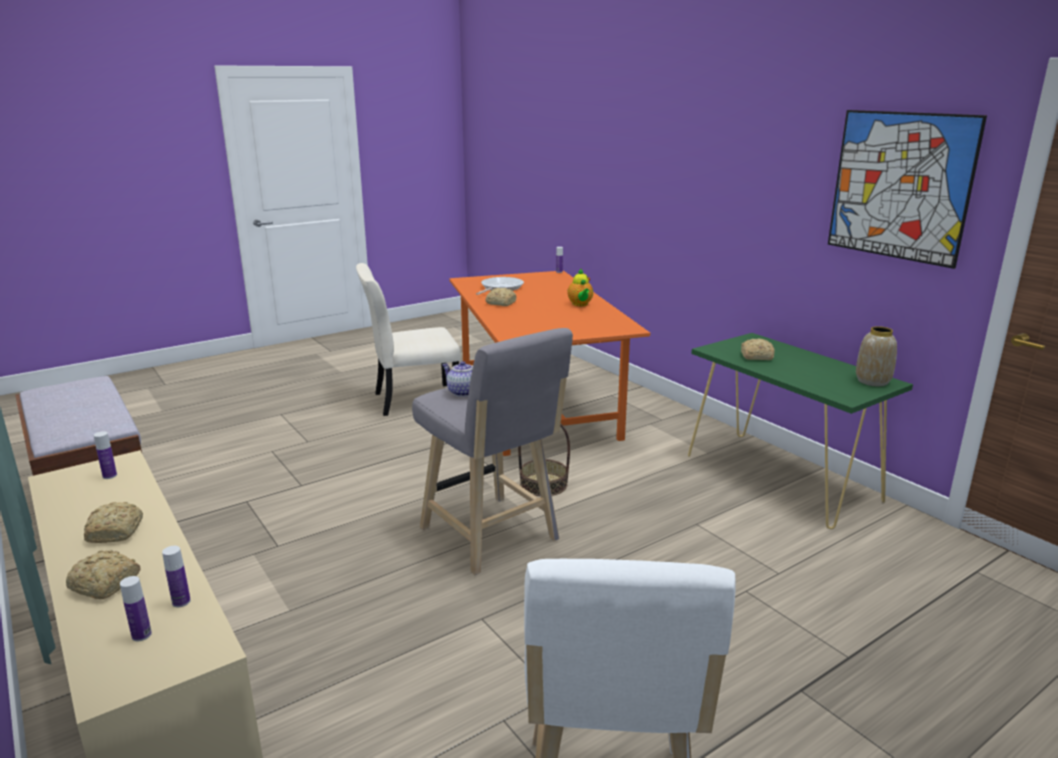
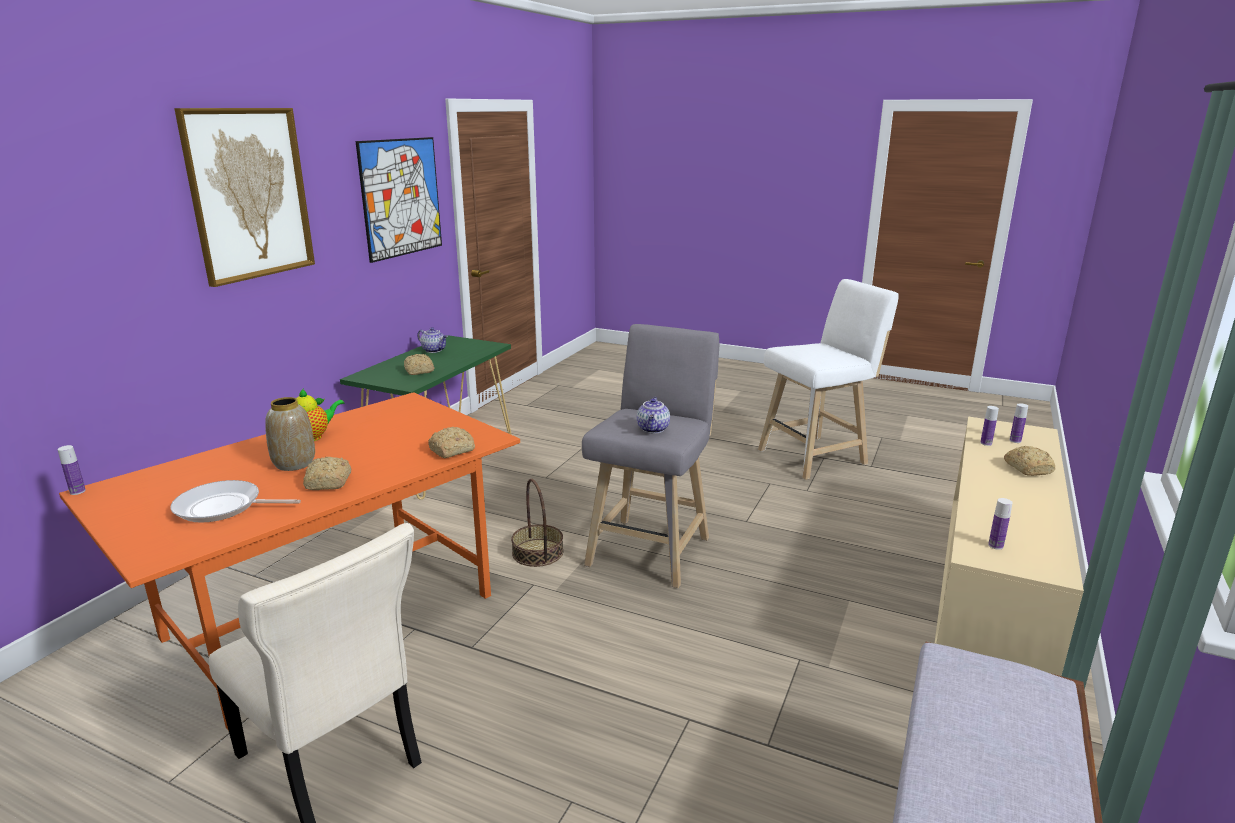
camera: 120 degrees left, 0 degrees up
bread [84,502,143,543] -> bread moved to [428,427,475,458]
vase [856,326,897,386] -> vase moved to [265,397,315,471]
none -> picture [174,108,315,287]
none -> teapot [417,327,448,353]

